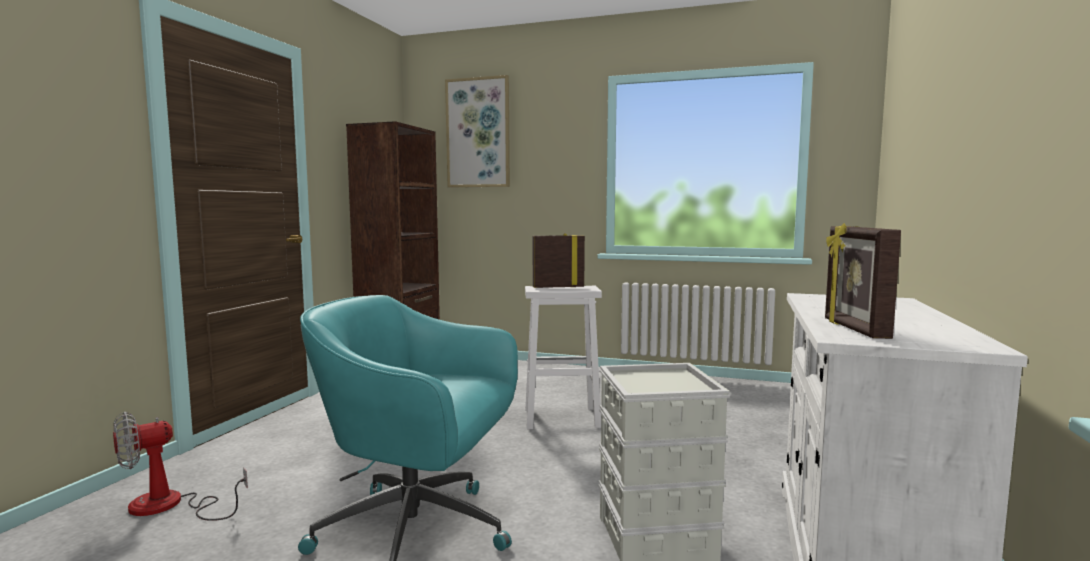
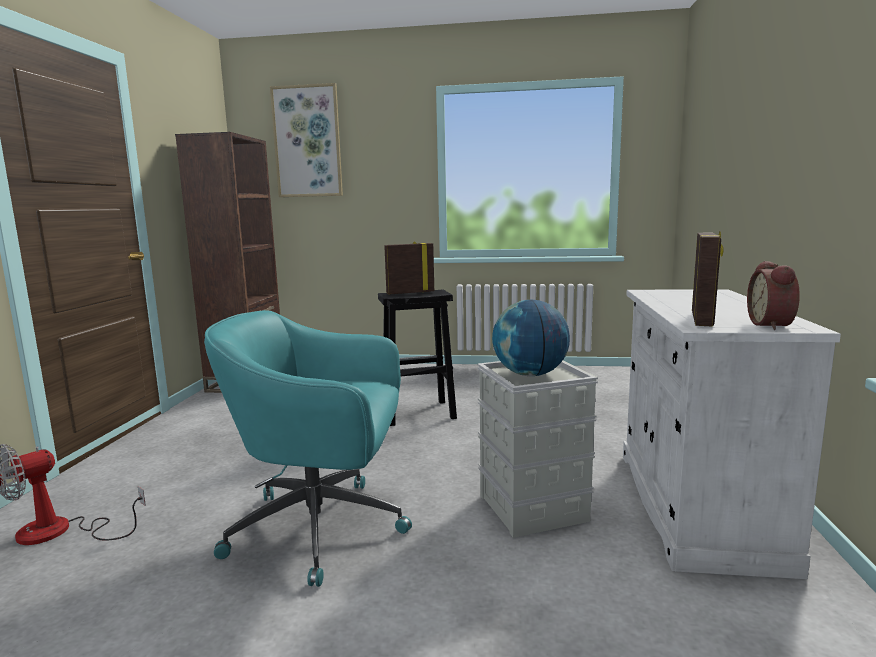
camera: 10 degrees left, 5 degrees up
white stool [525,286,602,430] -> black stool [378,289,457,426]
picture frame [825,223,901,339] -> picture frame turned 150 degrees counterclockwise [692,232,724,327]
none -> globe [492,300,570,376]
none -> alarm clock [747,261,800,330]

